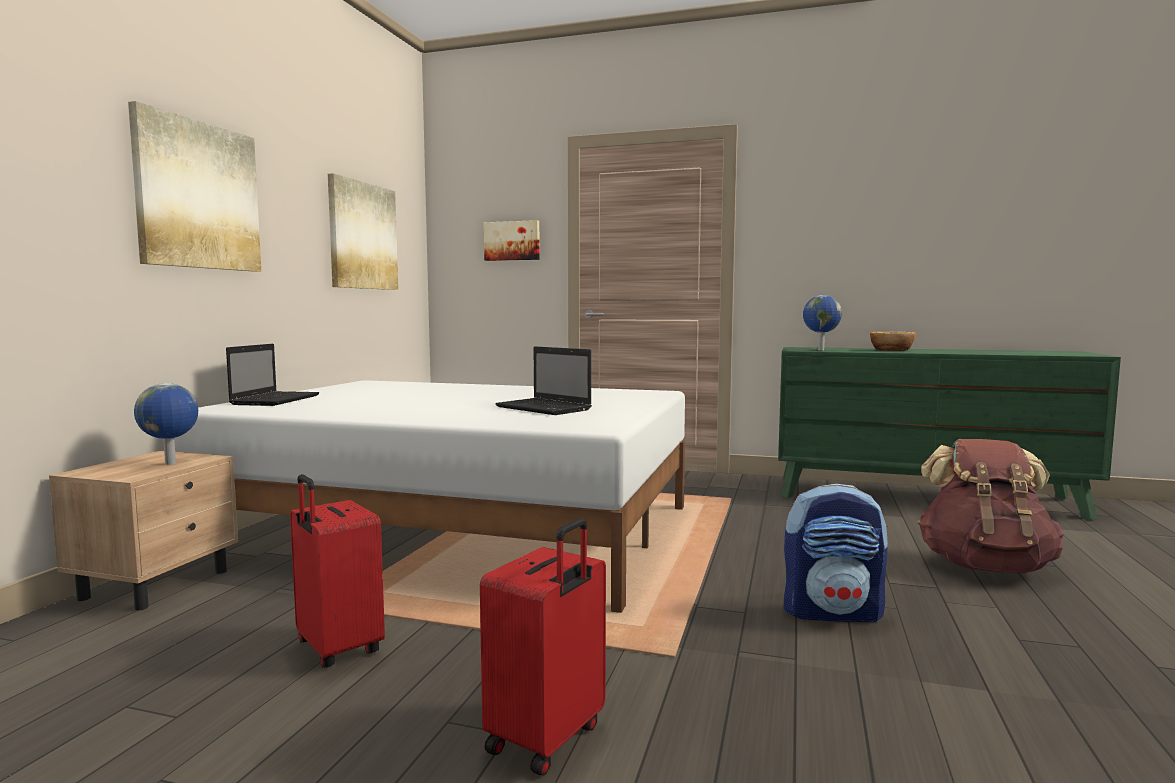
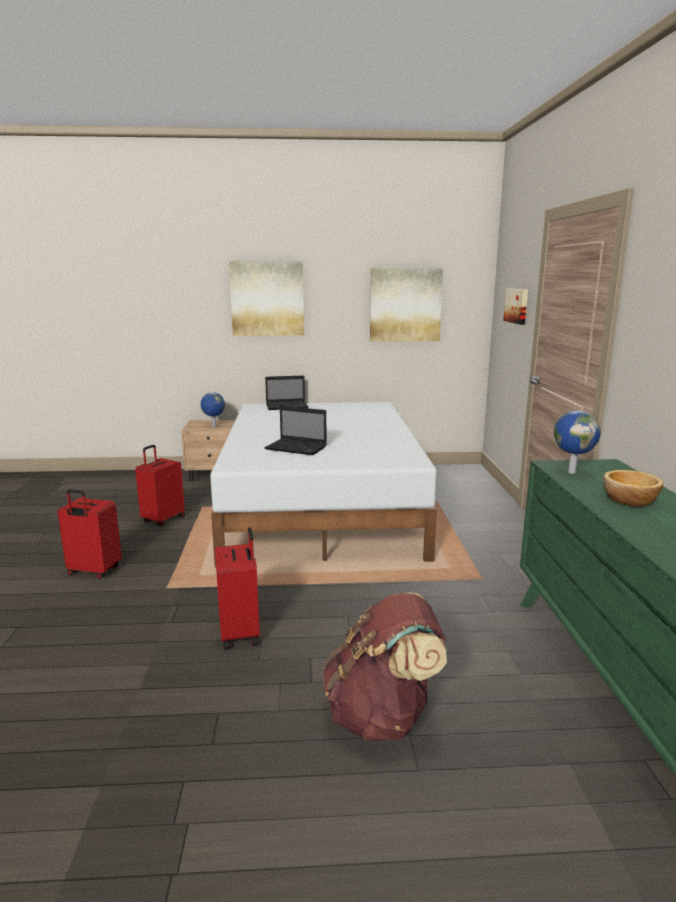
camera: 70 degrees right, 10 degrees up
laptop [495,346,592,415] -> laptop turned 90 degrees counterclockwise [264,406,327,455]
backpack [784,484,888,623] -> red suitcase [215,527,260,650]

